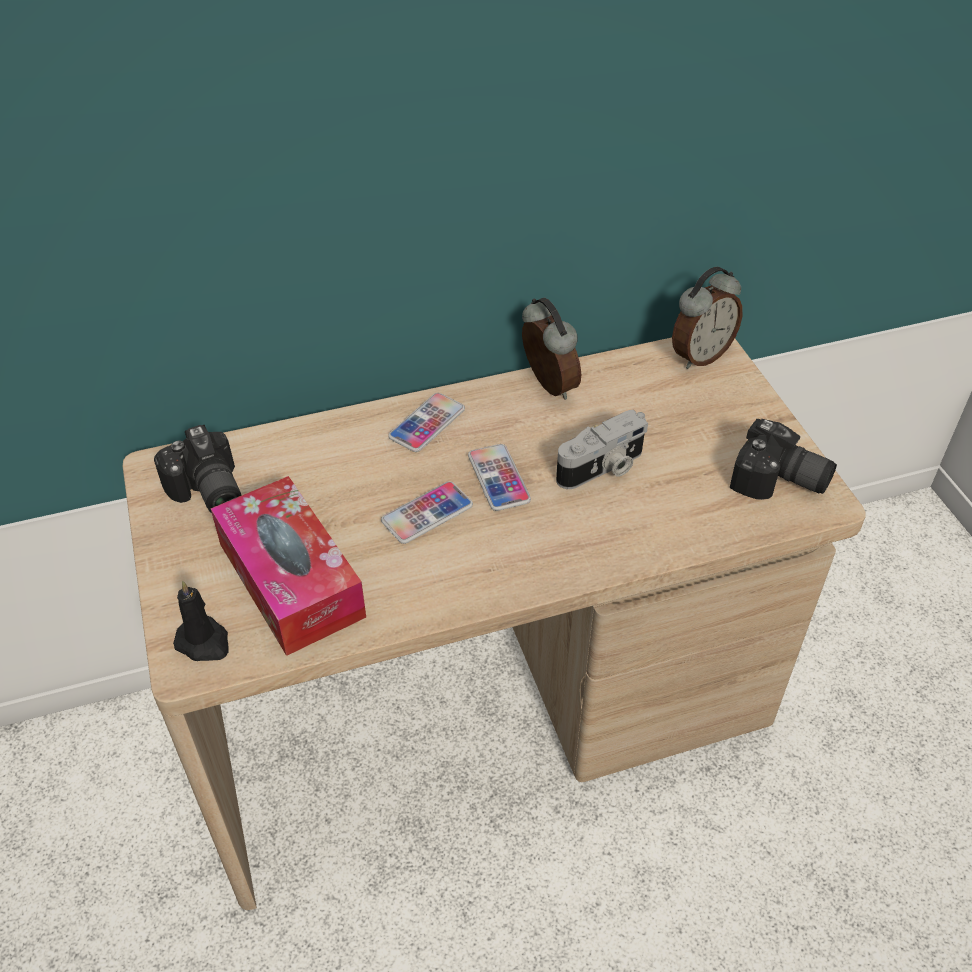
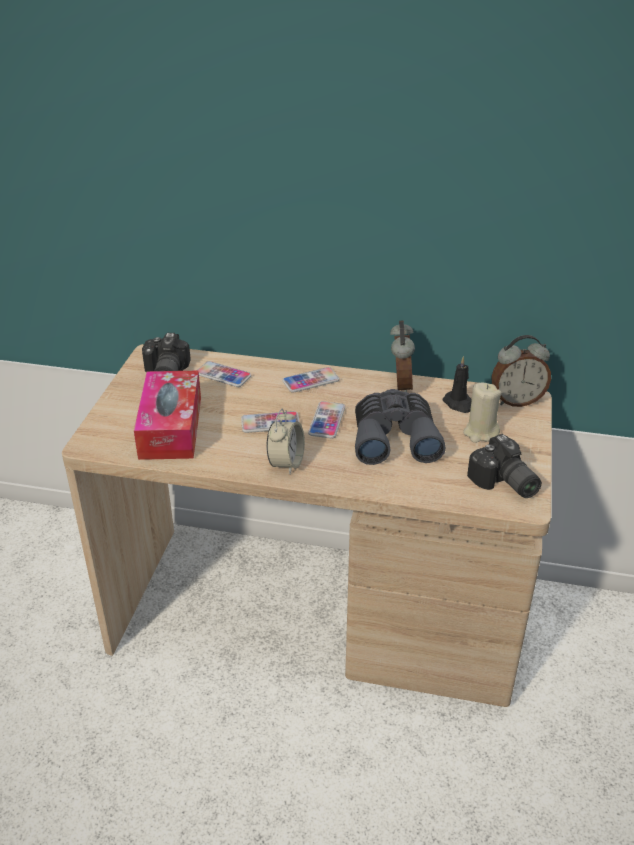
camera: 30 degrees right, 10 degrees down
black candle [173,581,229,661] -> black candle moved to [443,356,472,413]
camera [556,410,648,489] -> grey binoculars [355,389,446,465]
none -> phone [196,361,252,387]
none -> alarm clock [267,409,305,474]
none -> beige candle [463,383,501,443]

